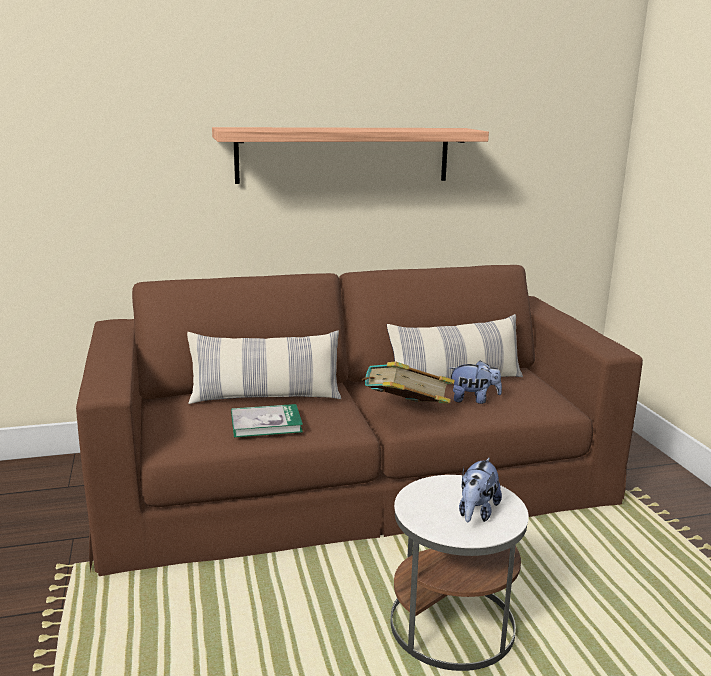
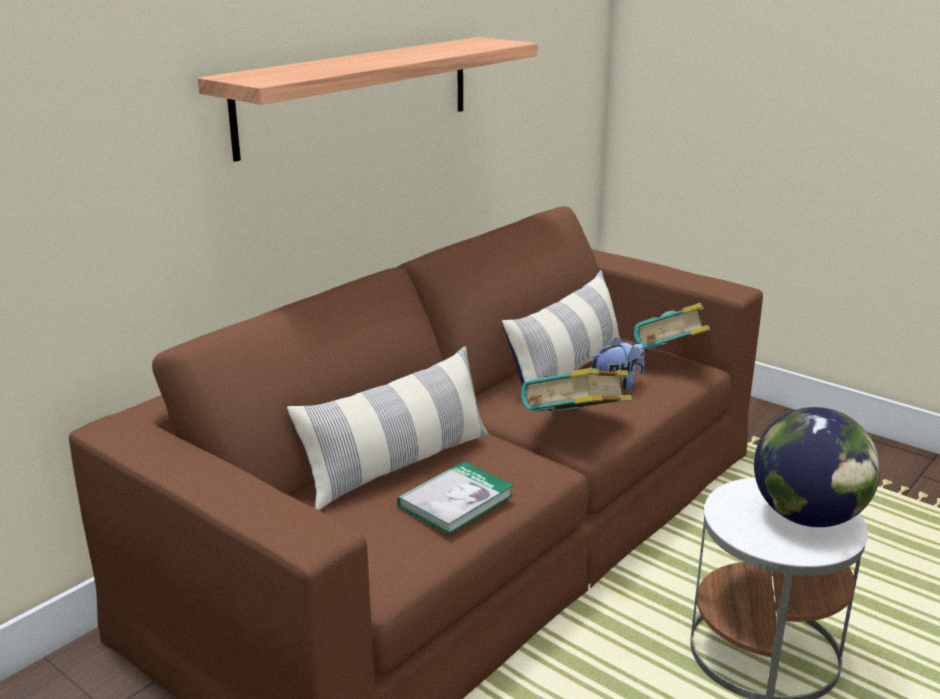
camera: 35 degrees left, 5 degrees up
plush toy [459,458,502,522] -> globe [754,407,880,527]
none -> book [634,303,710,349]

